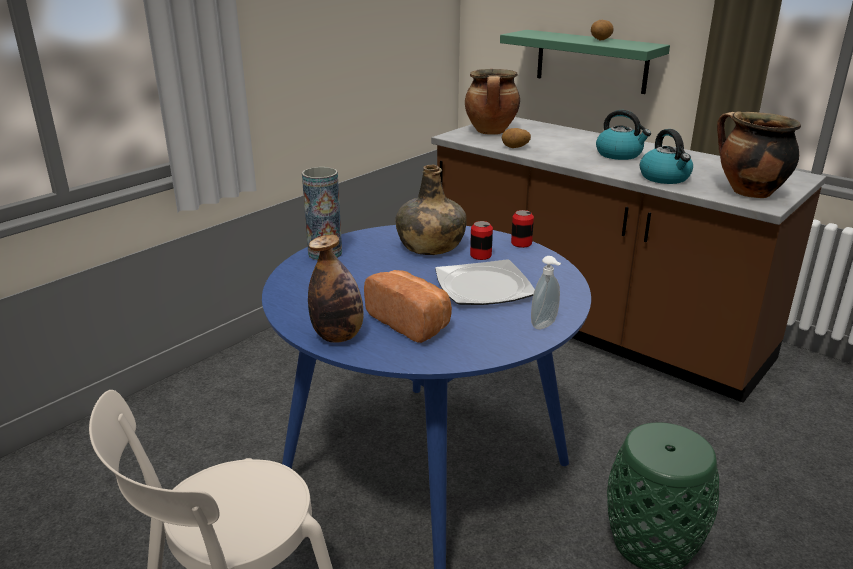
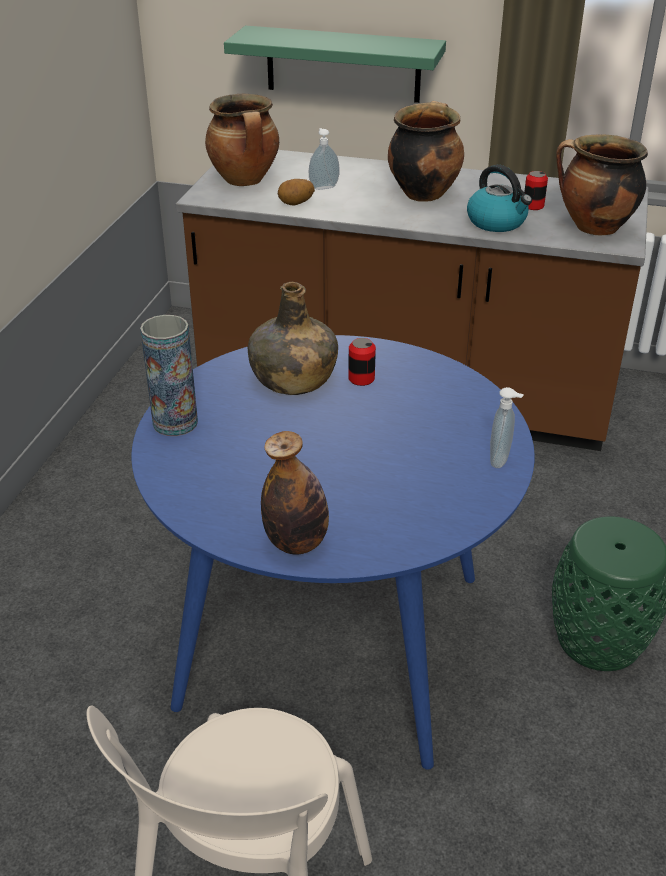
camera: 25 degrees left, 10 degrees up
bread [364,270,452,343] -> none
plate [435,259,535,305] -> none
can [511,210,534,248] -> can moved to [524,171,548,210]
potato [591,20,614,40] -> none
kettle [596,110,651,160] -> cooking pot [388,101,464,202]
none -> soap dispenser [309,128,340,190]

